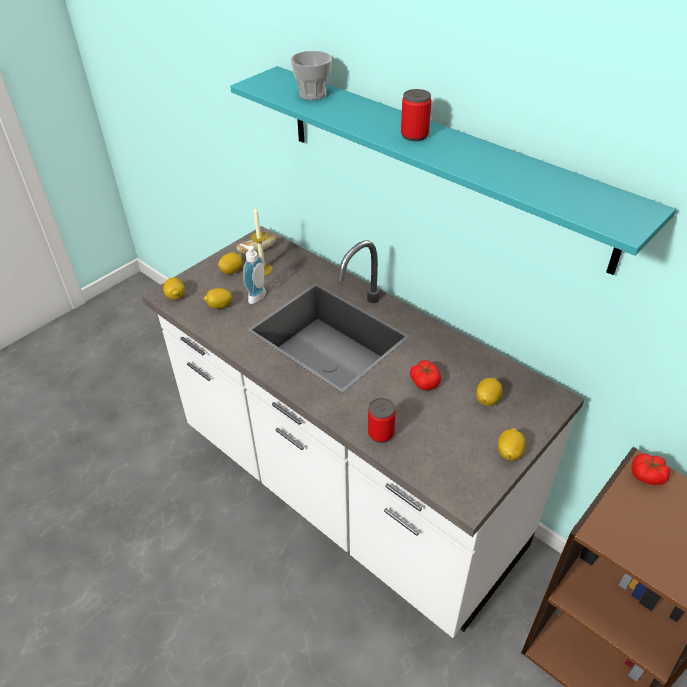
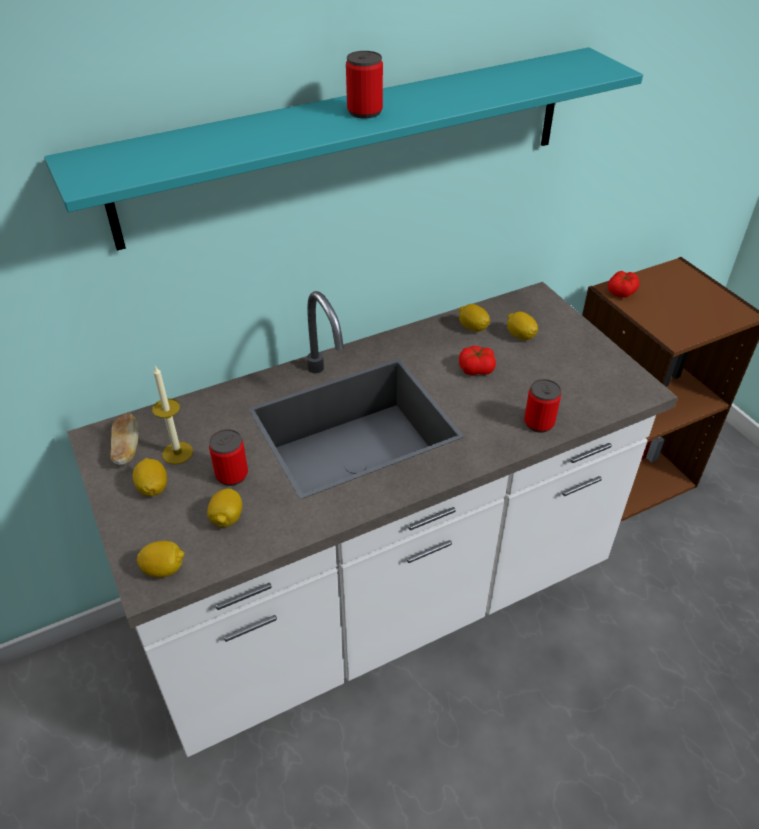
camera: 70 degrees left, 0 degrees up
soap dispenser [240,244,266,304] -> can [209,429,248,486]
cup [291,51,332,100] -> none
lemon [498,428,525,461] -> lemon moved to [459,304,490,332]

